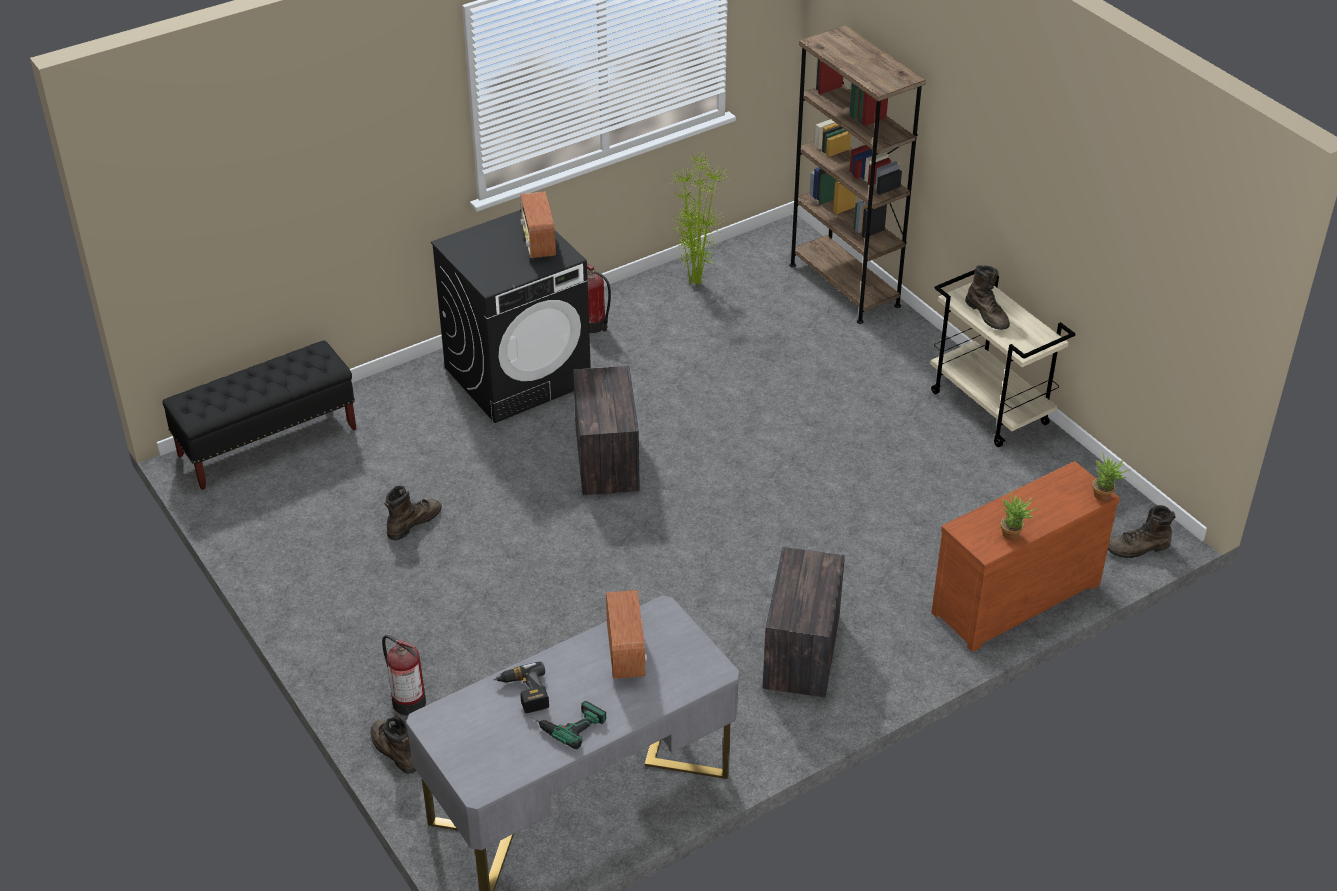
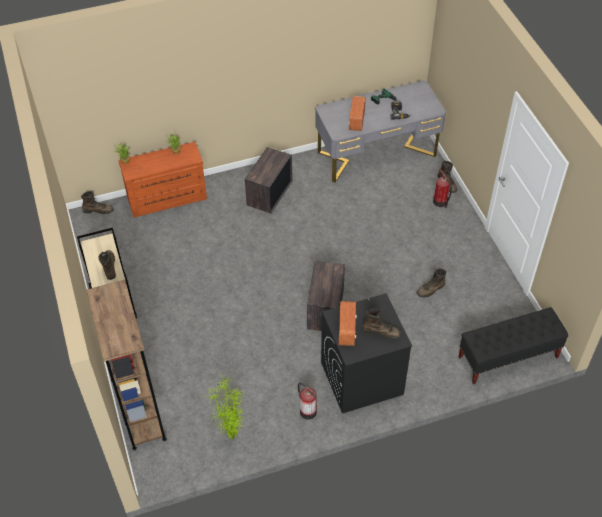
camera: 165 degrees left, 10 degrees up
none -> brown boot [362,309,401,339]

